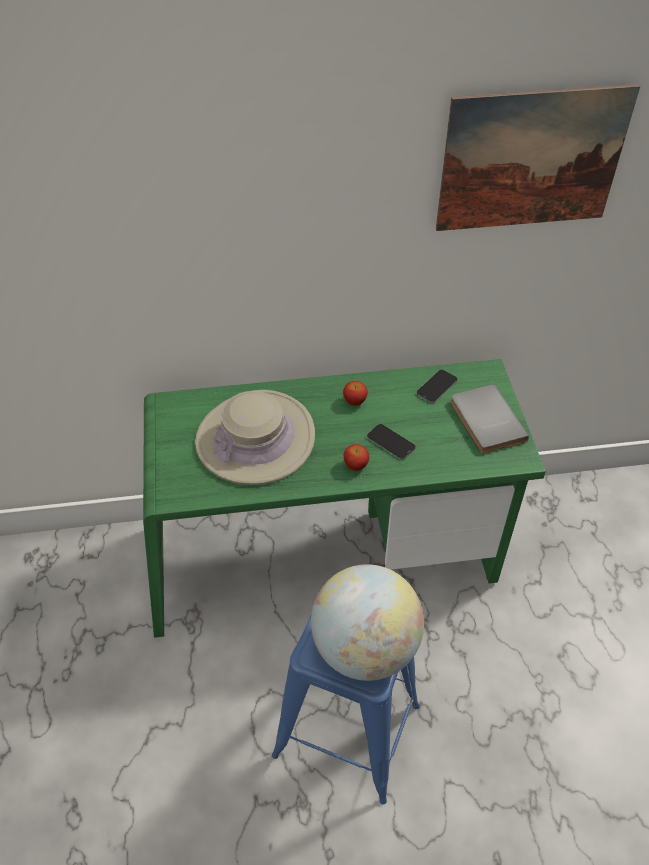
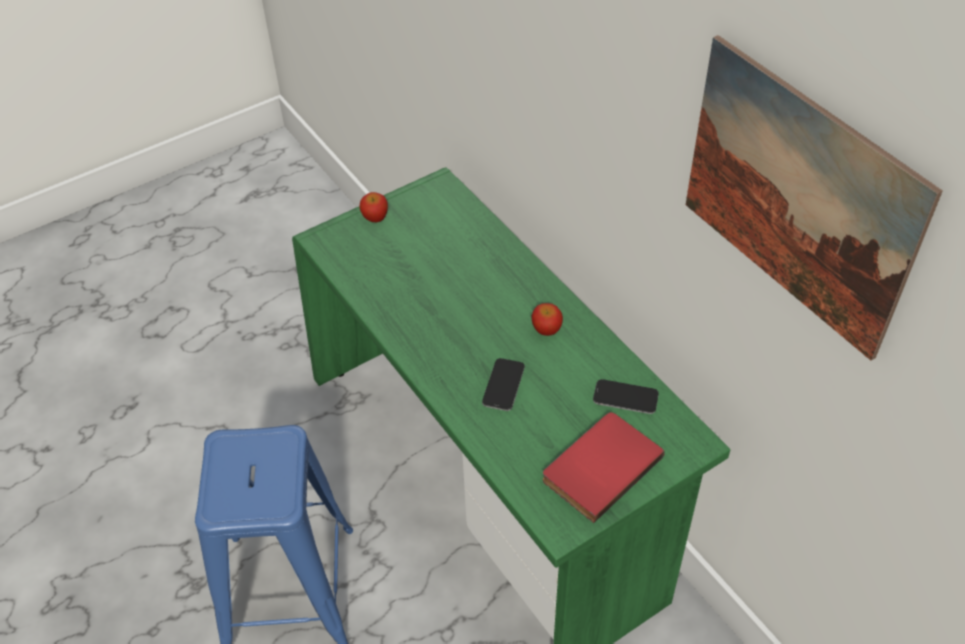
camera: 65 degrees right, 0 degrees up
beige hat [195,390,315,485] -> none
globe [311,564,424,681] -> none
apple [344,444,369,471] -> apple moved to [359,192,388,222]
grey book [451,384,529,454] -> red book [543,412,665,523]

